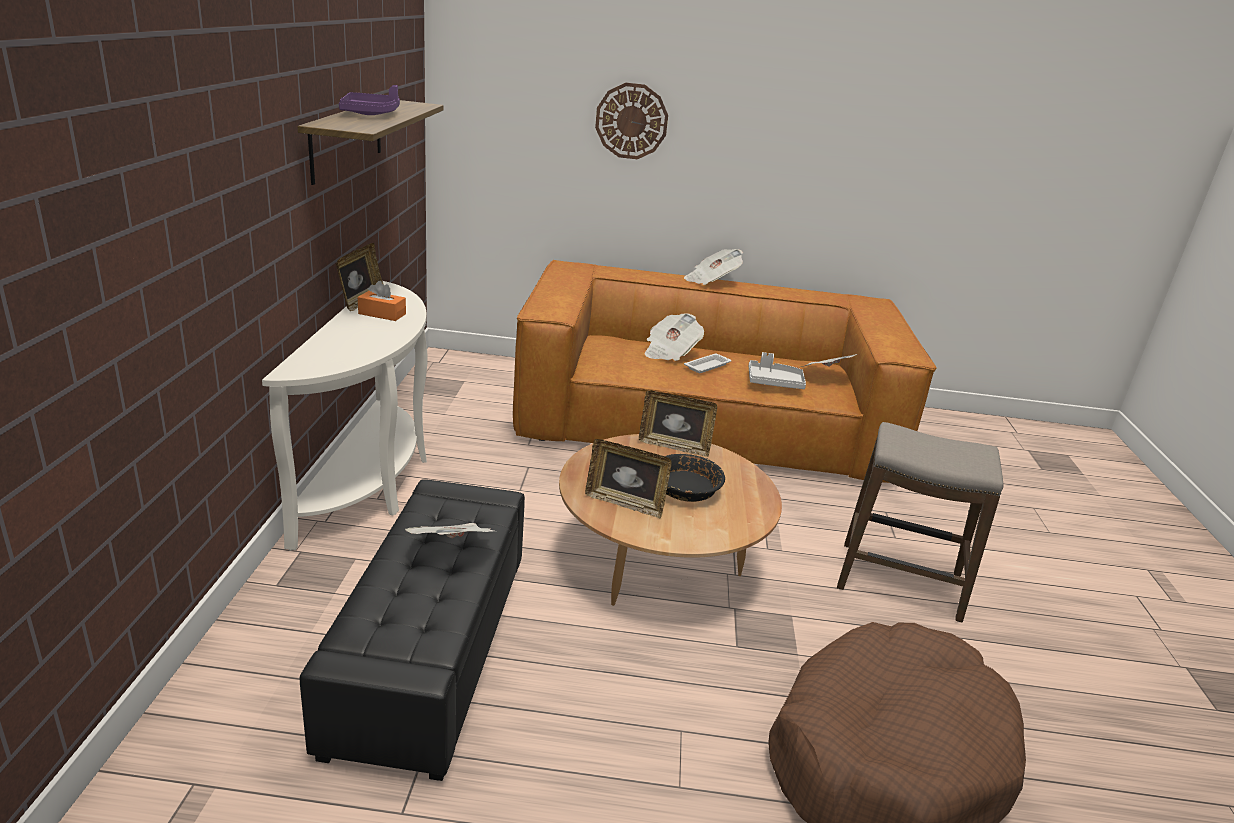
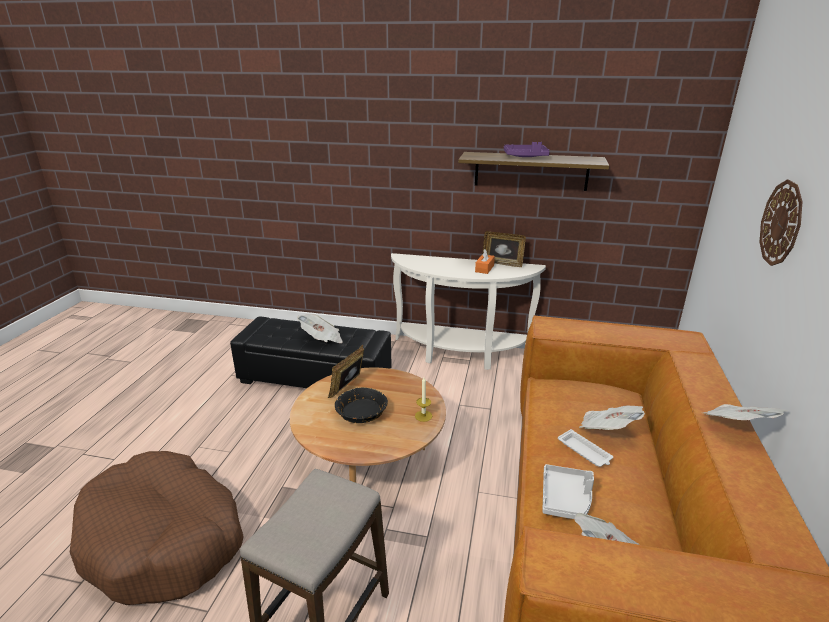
camera: 100 degrees right, 0 degrees up
picture frame [639,390,717,457] -> candle [415,378,432,422]

